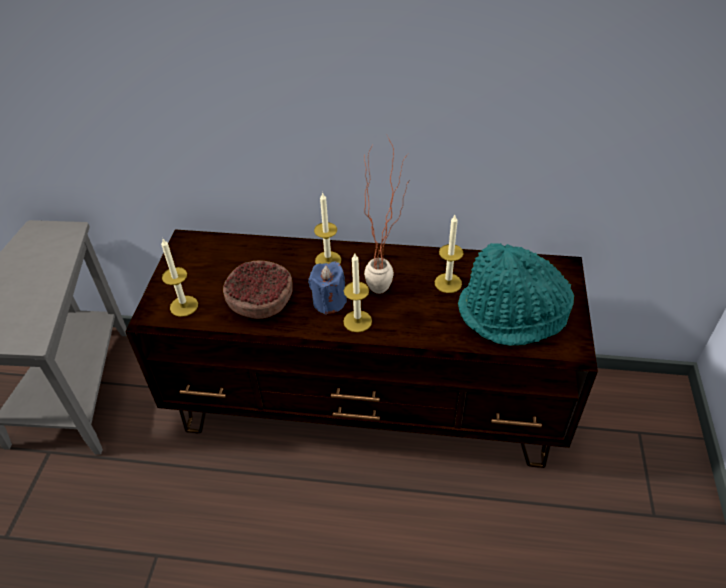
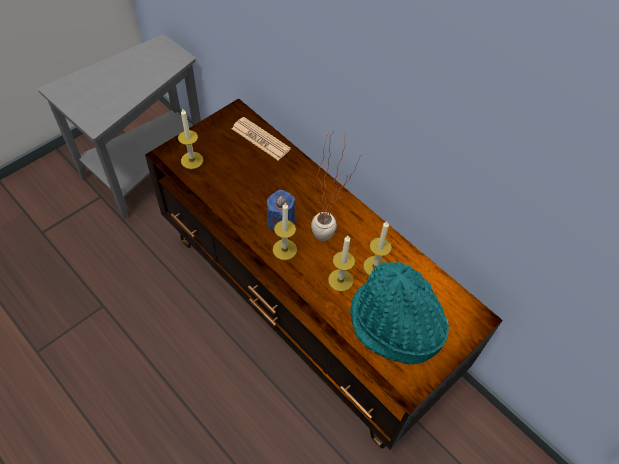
camera: 35 degrees right, 10 degrees up
bowl [223,260,293,319] -> none
candle [314,192,341,264] -> candle moved to [328,236,355,292]
none -> newspaper [232,117,291,160]

